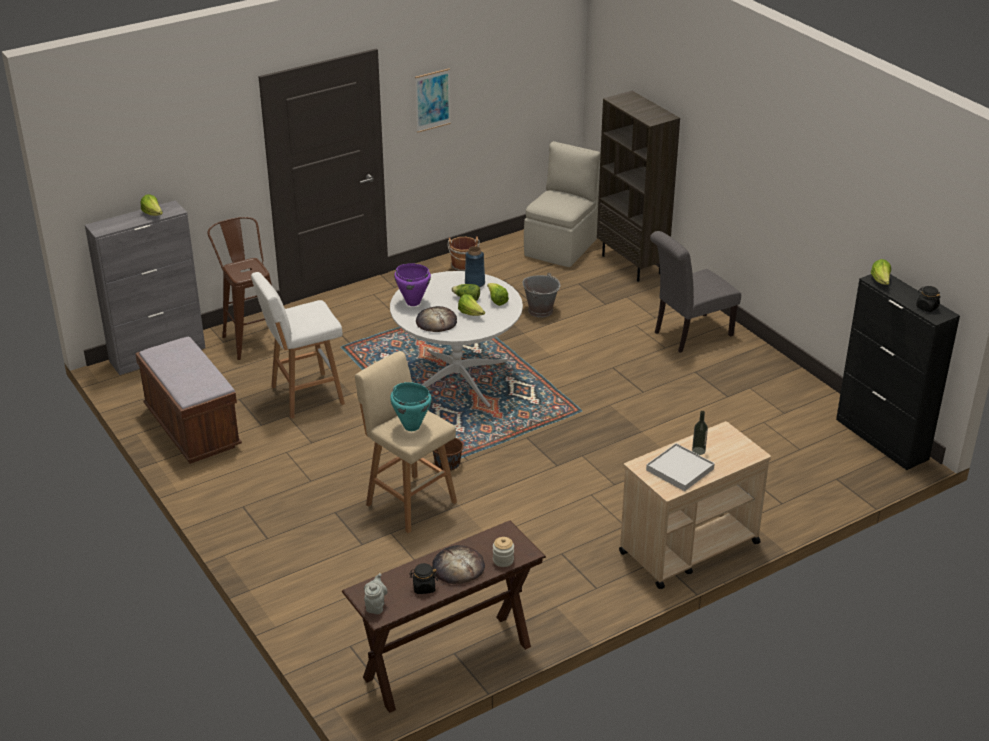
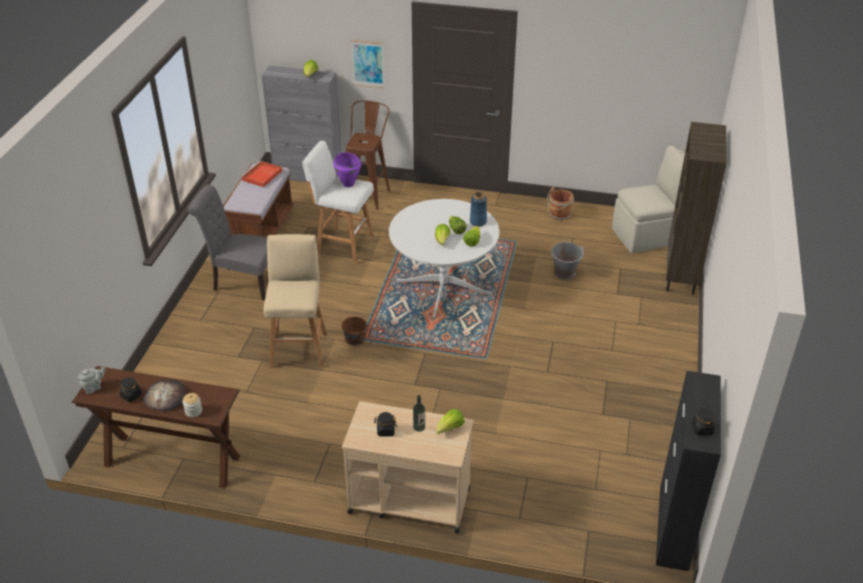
camera: 45 degrees right, 5 degrees up
turquoise cooking pot [390,382,432,431] -> none
purple cooking pot [394,263,431,306] -> purple cooking pot moved to [333,152,361,187]
picture [415,68,451,133] -> picture moved to [351,40,384,88]
bread [416,306,457,332] -> none
white tray [646,443,715,491] -> black jar [374,412,397,437]
grey chair [650,231,741,353] -> grey chair moved to [188,185,268,300]
lettuce [871,259,891,285] -> lettuce moved to [436,409,465,434]
none -> red tray [241,161,283,187]

